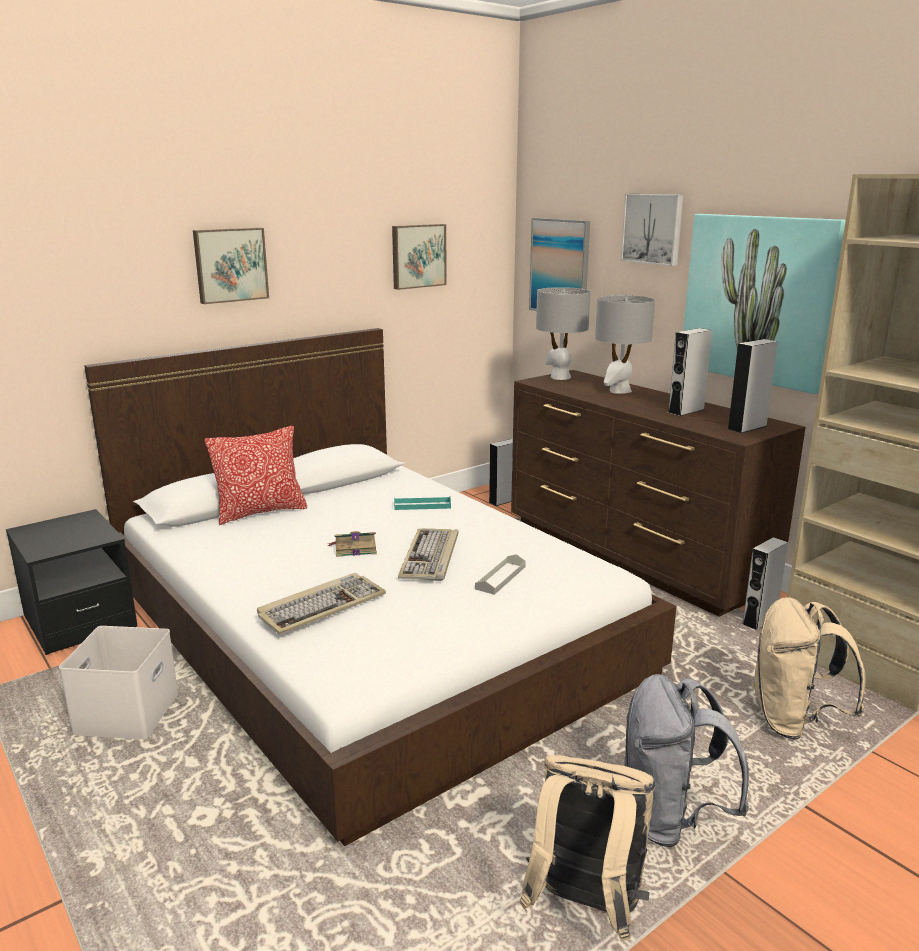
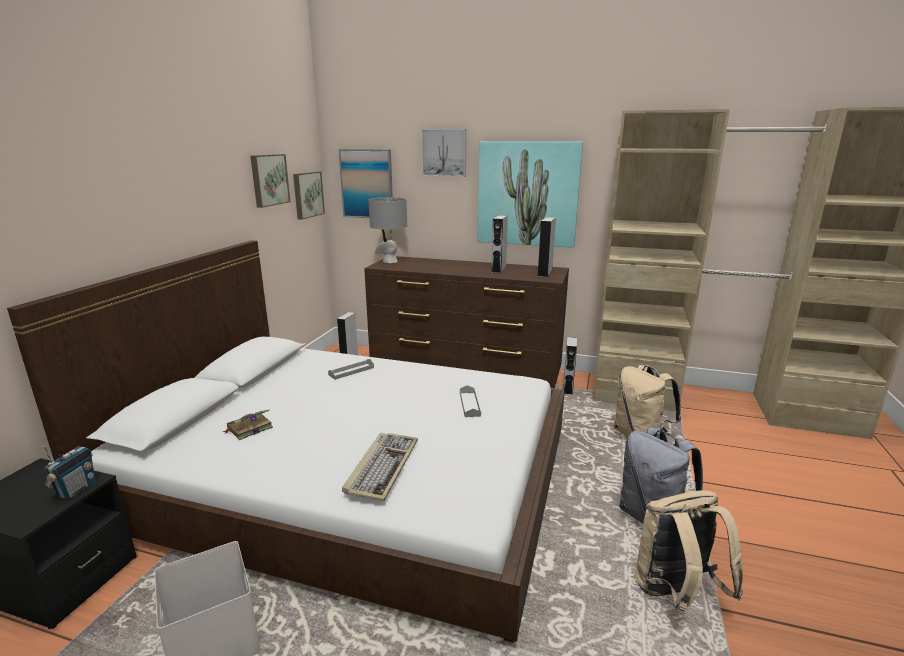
camera: 35 degrees left, 0 degrees up
picture [193,228,269,304] -> picture moved to [293,171,325,220]
pillow [205,426,307,525] -> none
book [328,531,377,557] -> book moved to [223,410,273,440]
turquoise tray [394,496,451,510] -> grey tray [328,359,374,380]
keyboard [398,529,459,581] -> none
grey table lamp [595,295,655,394] -> none
none -> radio [42,446,95,499]

